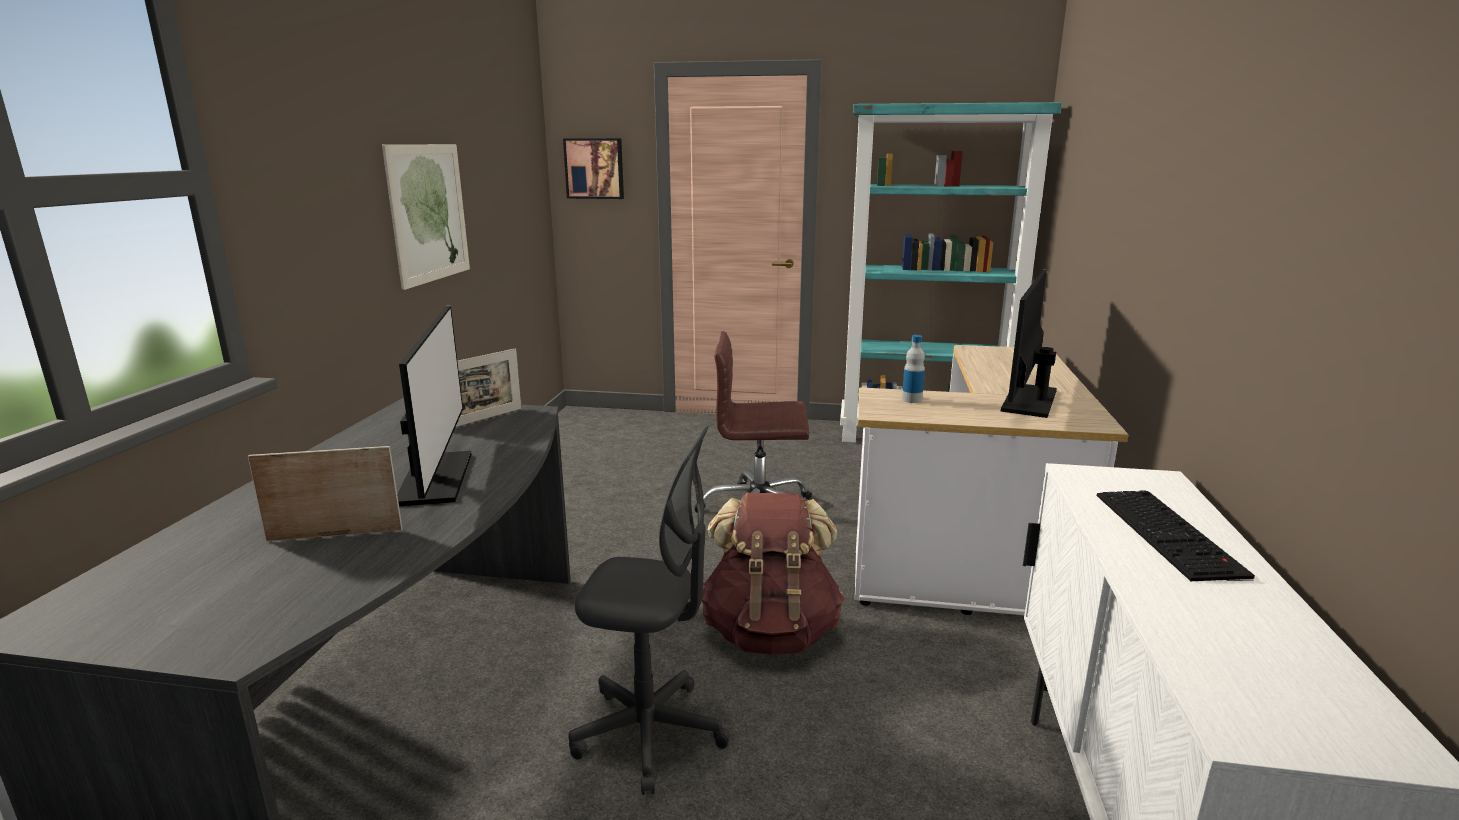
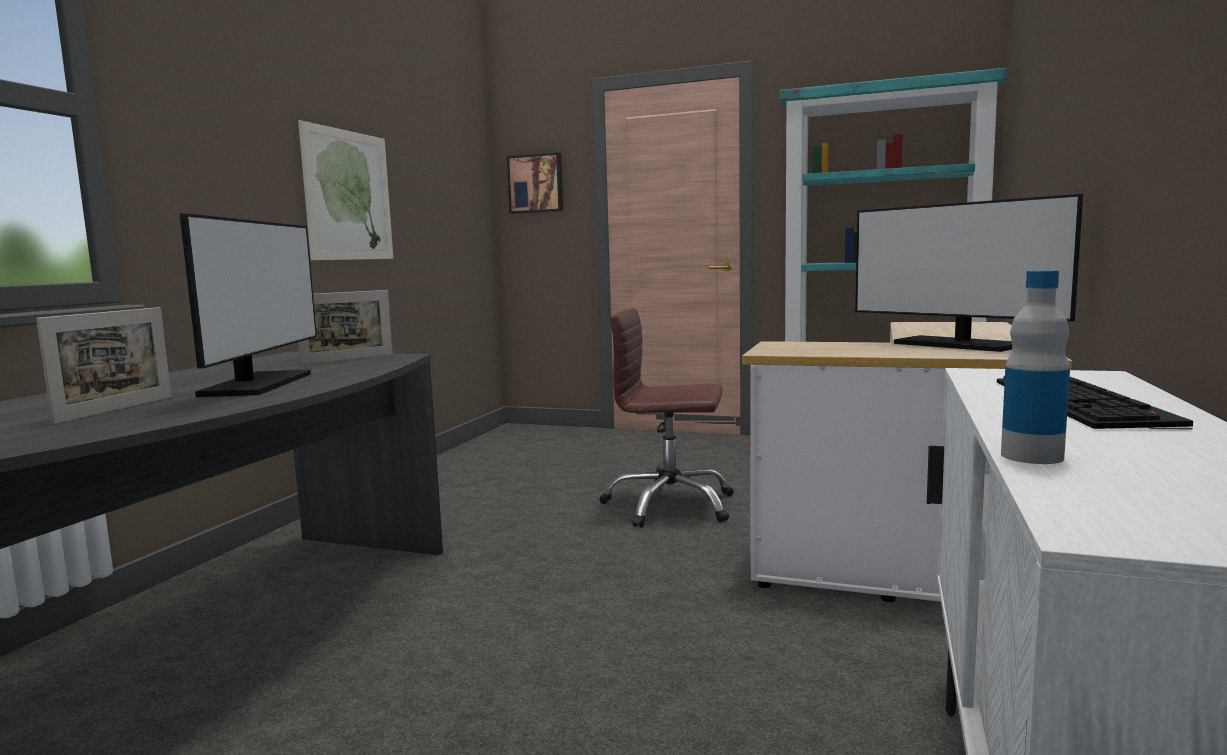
camera: 10 degrees right, 10 degrees down
picture frame [248,446,402,541] -> picture frame turned 105 degrees clockwise [36,307,172,424]
grey office chair [568,426,730,795] -> none
brown backpack [702,493,845,655] -> none
bottle [902,335,925,403] -> bottle moved to [1001,270,1070,464]
monitor [1001,270,1057,418] -> monitor turned 75 degrees counterclockwise [855,194,1083,352]

